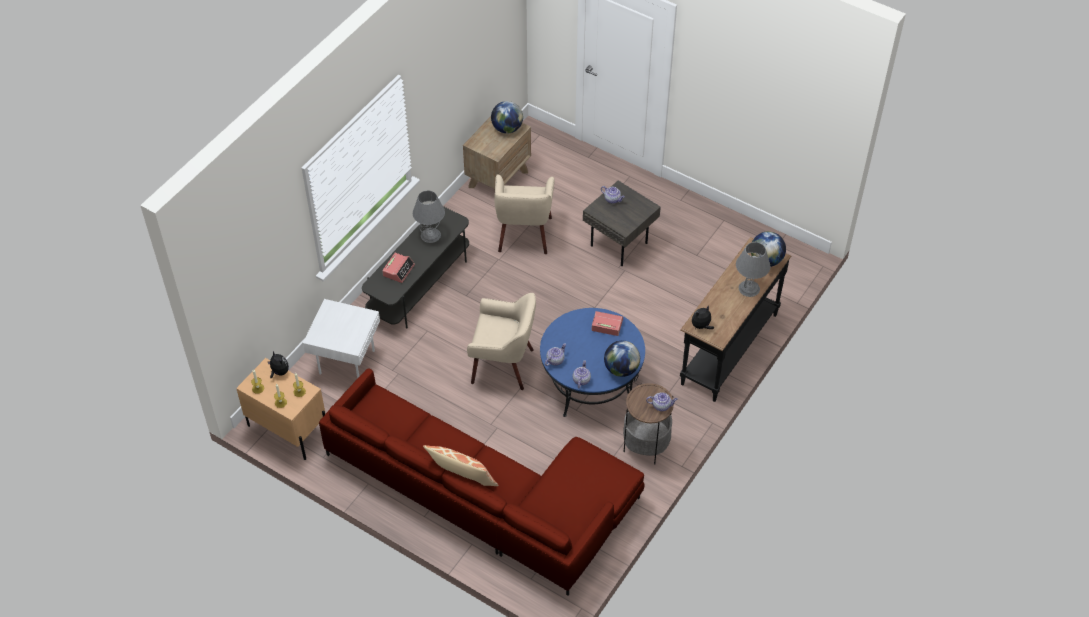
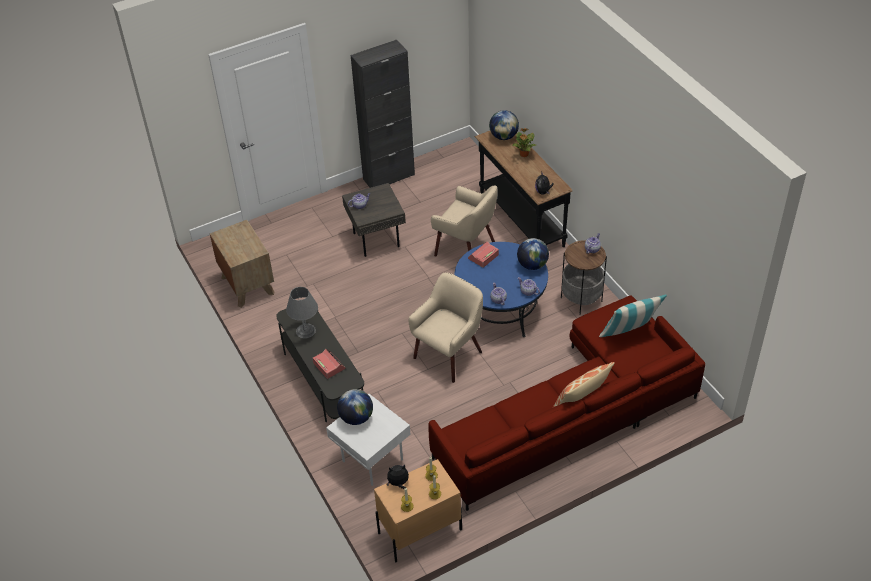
camera: 60 degrees left, 5 degrees down
globe [491,101,523,133] -> globe moved to [337,389,373,425]
beige armchair [494,174,555,254] -> beige armchair moved to [431,185,498,257]
grey table lamp [736,242,771,297] -> potted plant [513,128,537,157]
none -> black cabinet [351,40,415,188]
none -> pillow [599,295,667,337]

